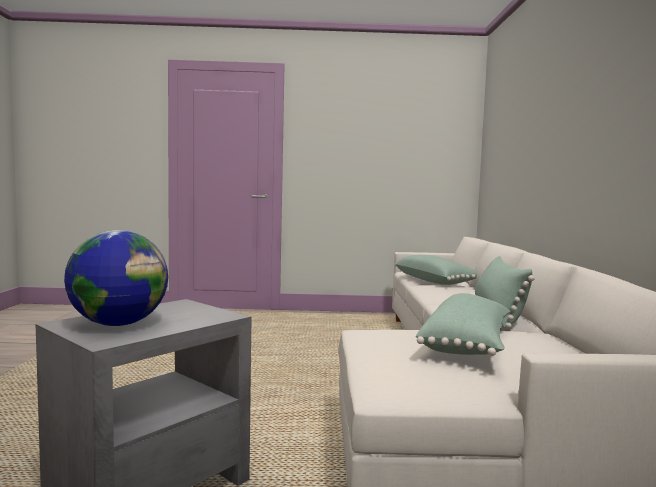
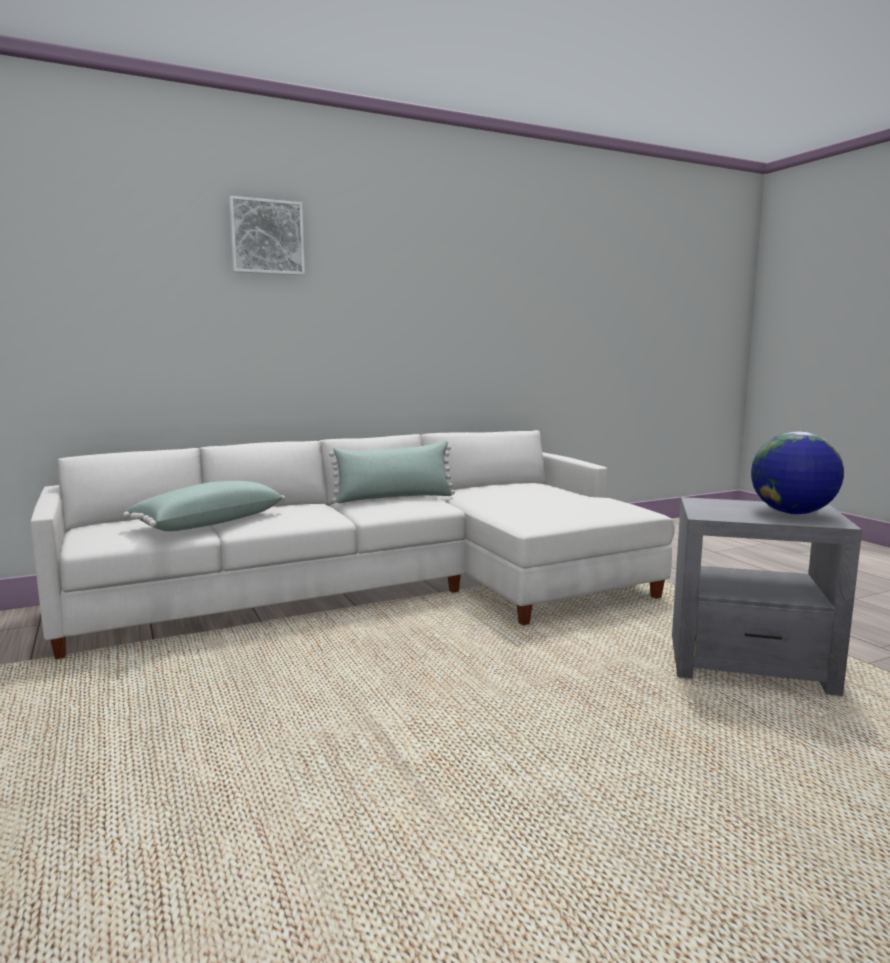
camera: 115 degrees left, 5 degrees up
green pillow [416,293,511,356] -> none
none -> picture [229,196,305,276]

